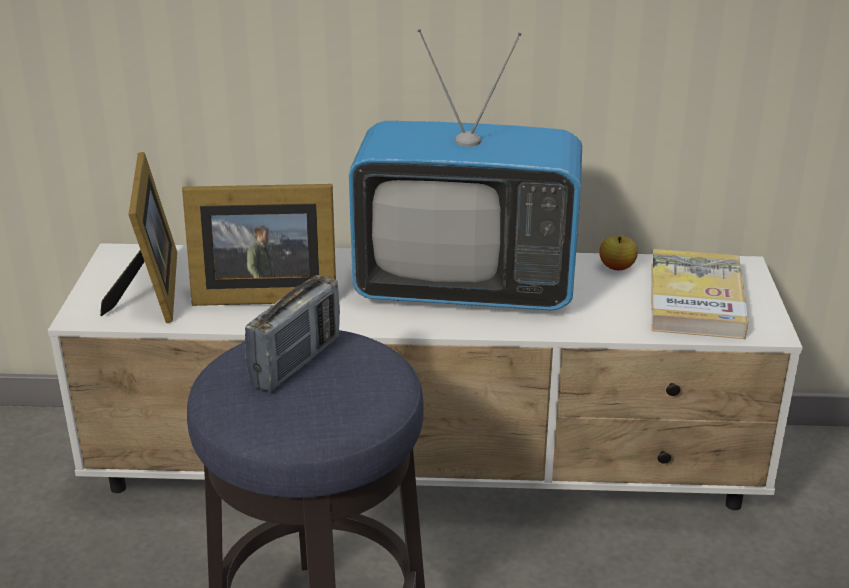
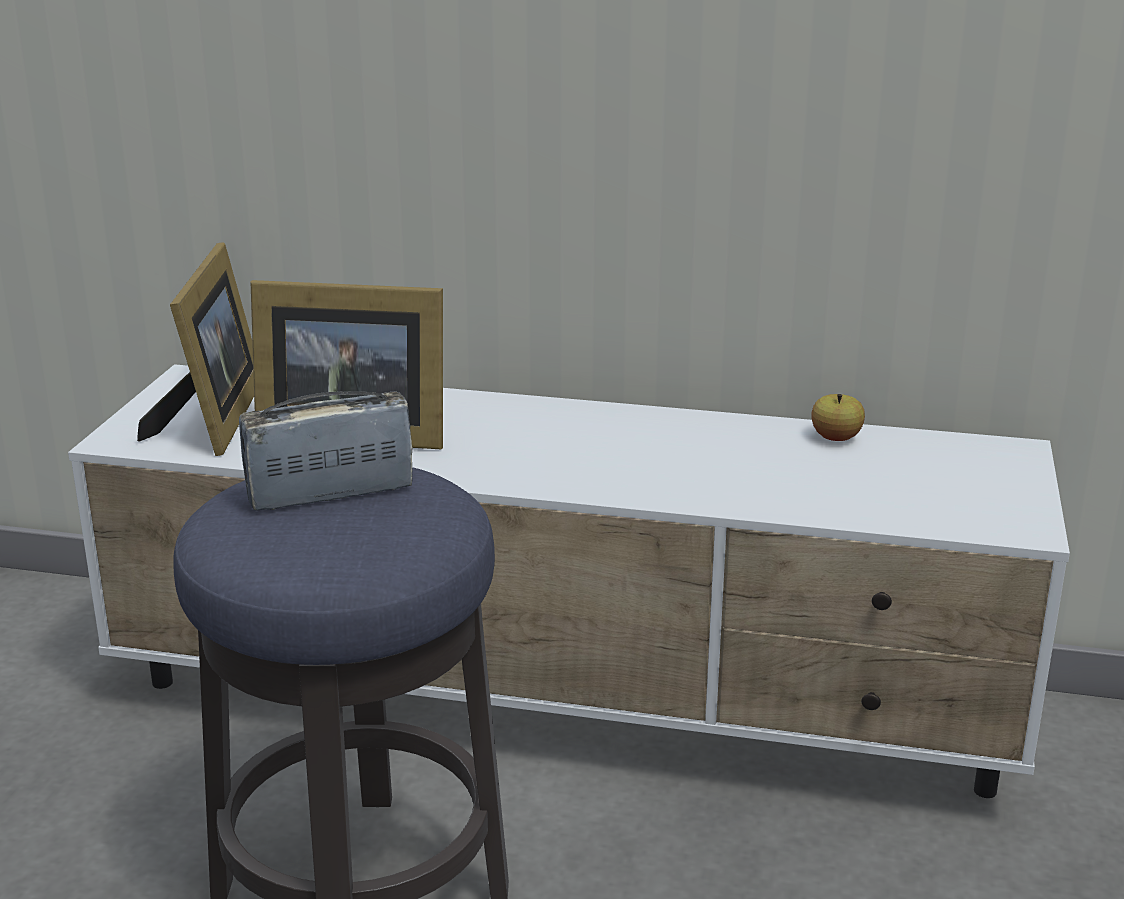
camera: 10 degrees right, 5 degrees down
radio [245,275,340,392] -> radio turned 150 degrees counterclockwise [239,391,413,511]
television [349,29,582,311] -> none
book [651,249,748,339] -> none

